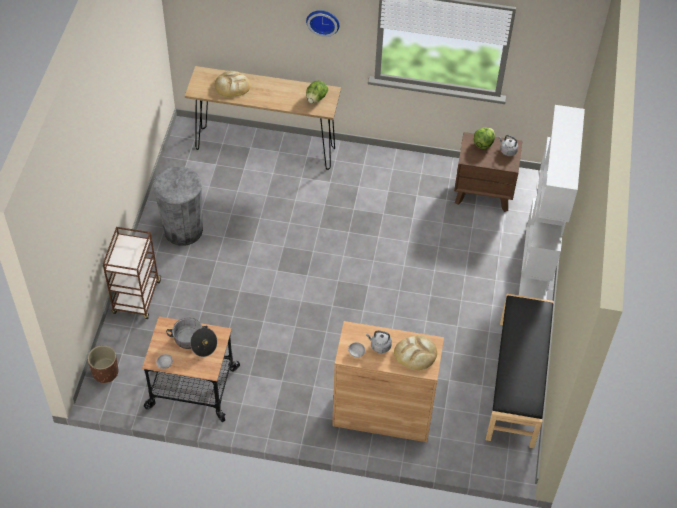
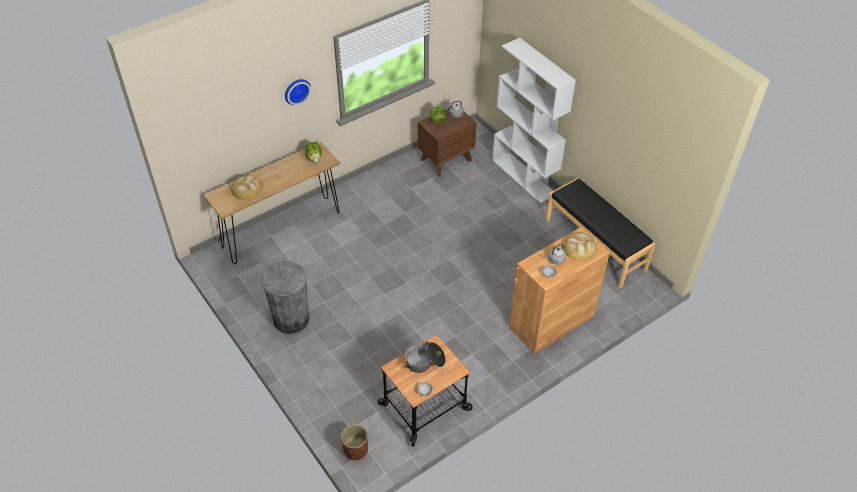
camera: 45 degrees left, 5 degrees down
brown cart [103,227,161,319] -> none

